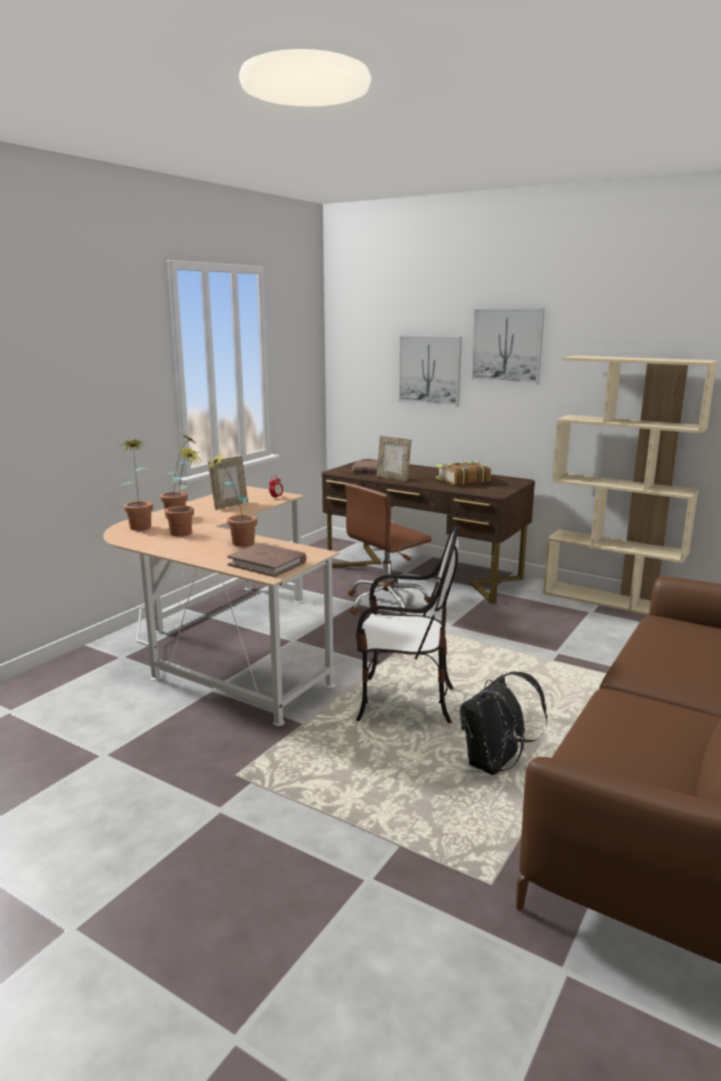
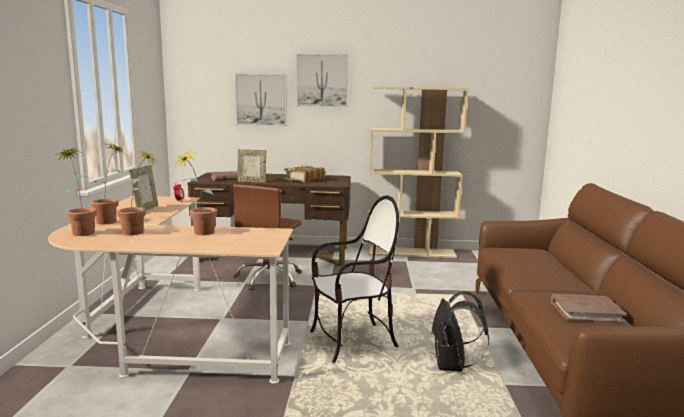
camera: 30 degrees left, 5 degrees down
brown book [227,543,307,577] -> brown book moved to [551,294,627,323]

